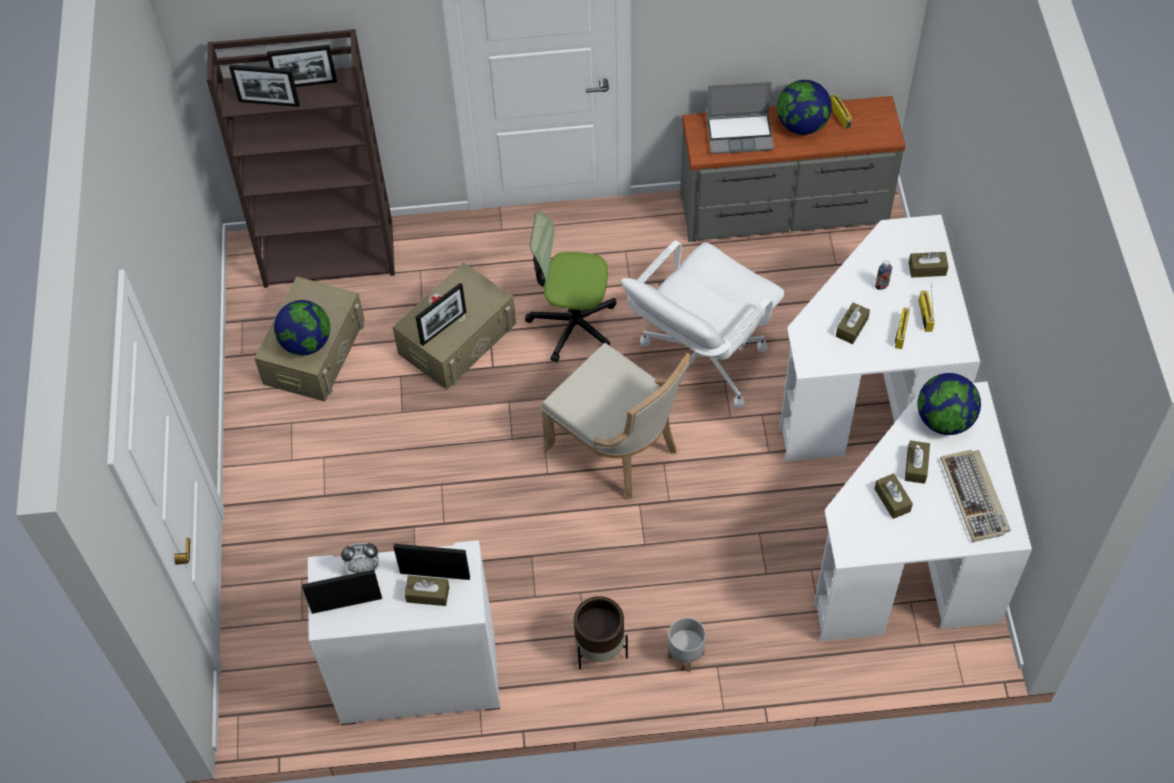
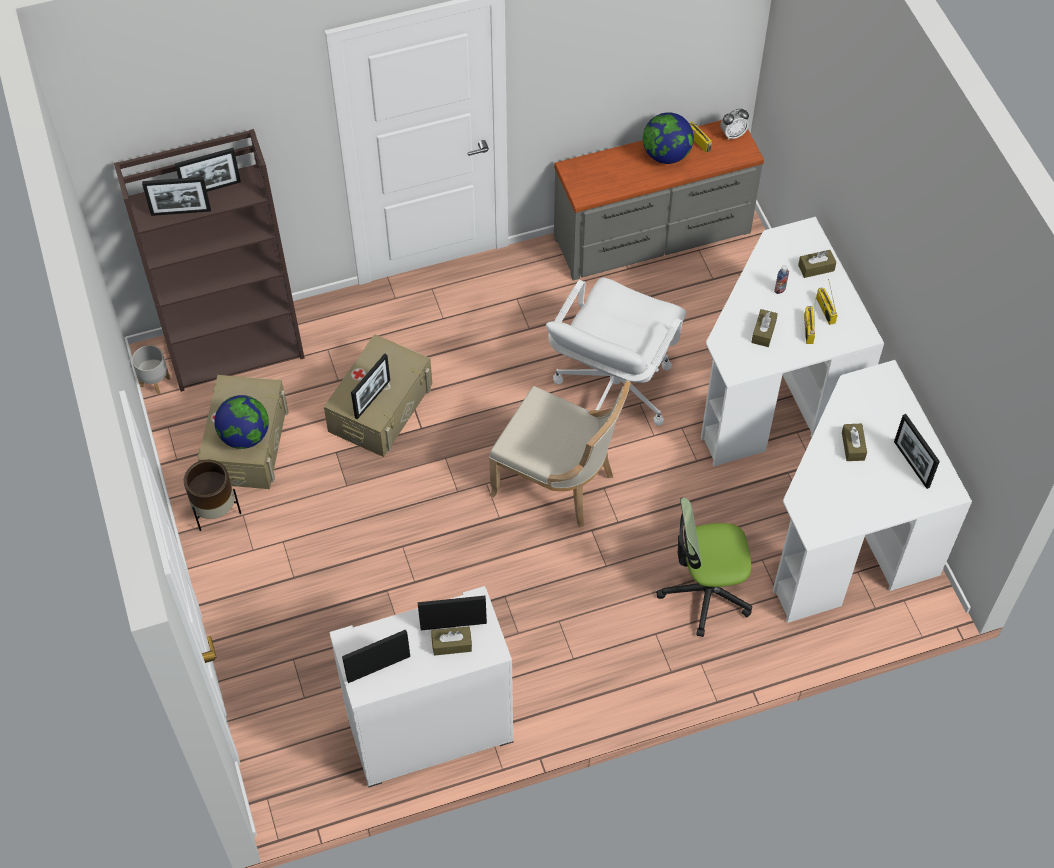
camera: 15 degrees left, 0 degrees up
alarm clock [341,543,379,574] -> alarm clock moved to [720,109,749,140]
office chair [525,212,616,362] -> office chair moved to [656,497,752,637]
brown planter [574,596,628,669] -> brown planter moved to [184,460,241,531]
grey planter [668,618,706,672] -> grey planter moved to [132,345,170,394]
laptop [706,81,774,154] -> none
brown tissue box [874,473,913,519] -> none
globe [917,373,981,435] -> none
keyboard [940,450,1011,542] -> picture frame [894,414,940,489]

